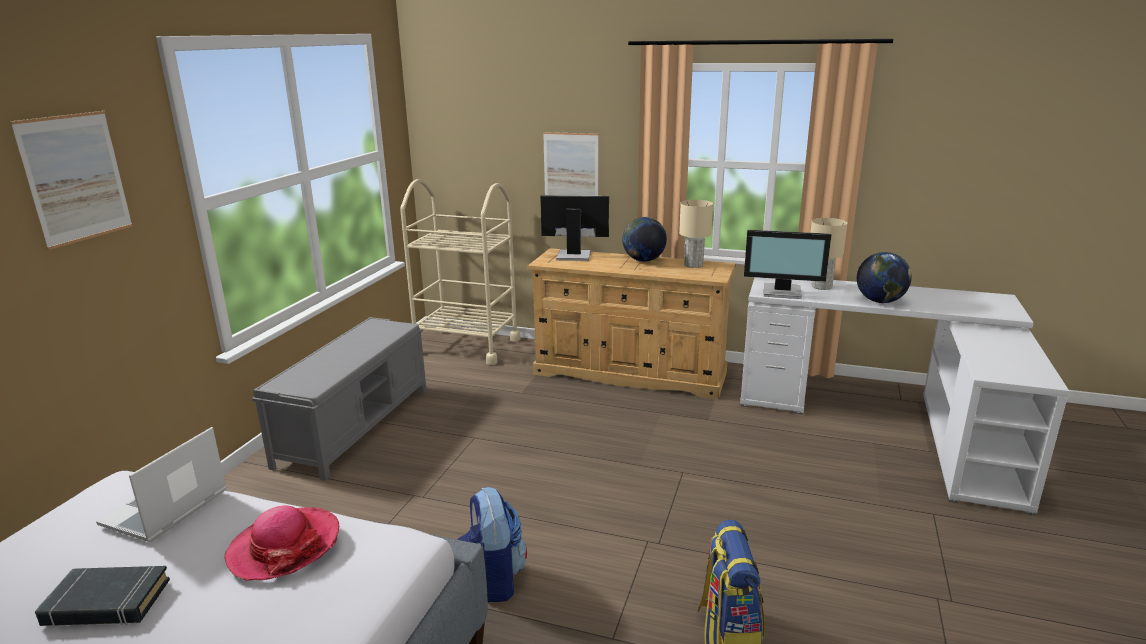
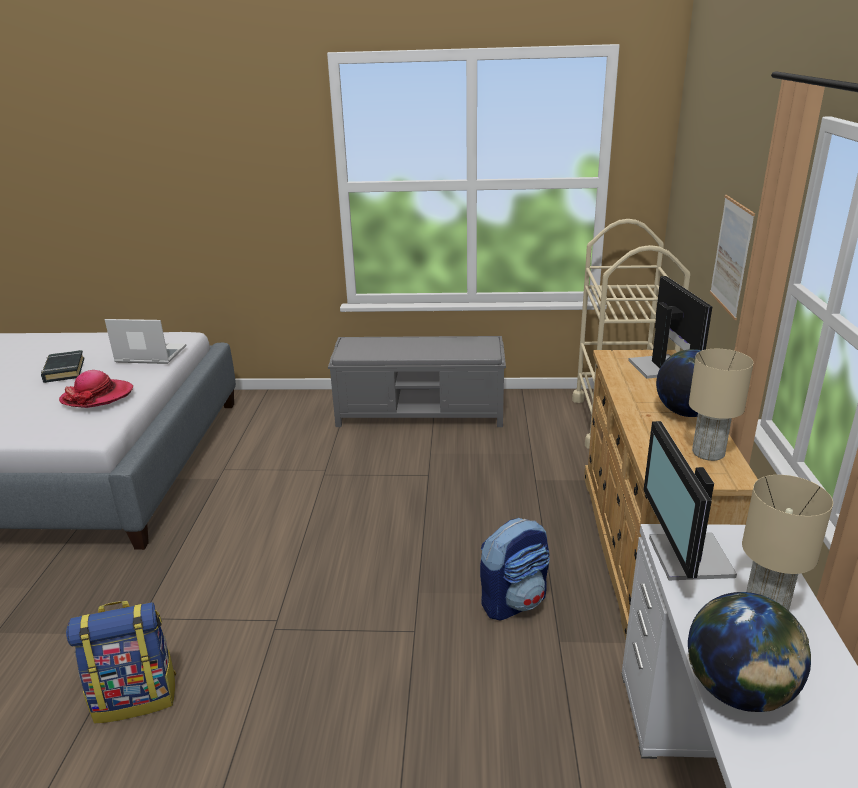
camera: 75 degrees right, 5 degrees up
picture [10,111,133,250] -> none
backpack [457,487,527,602] -> backpack moved to [480,518,550,620]

